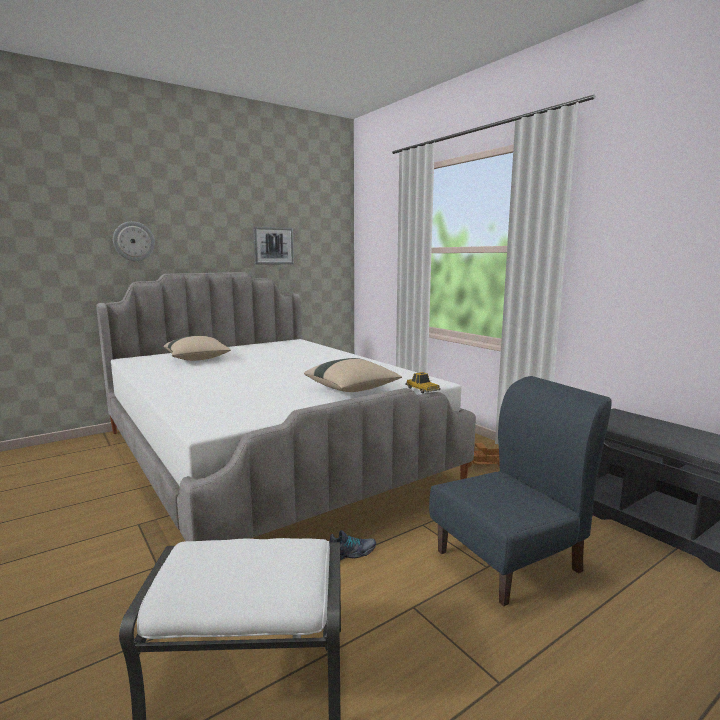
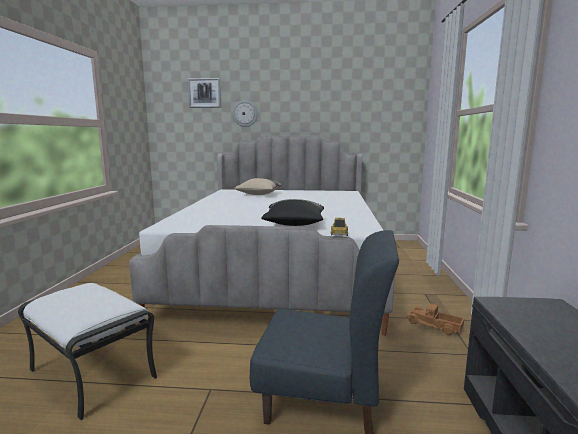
camera: 40 degrees right, 0 degrees up
picture [253,226,294,265] -> picture moved to [188,78,221,108]
beige pillow [304,358,402,392] -> black pillow [261,199,324,226]
shoe [329,530,376,560] -> none

